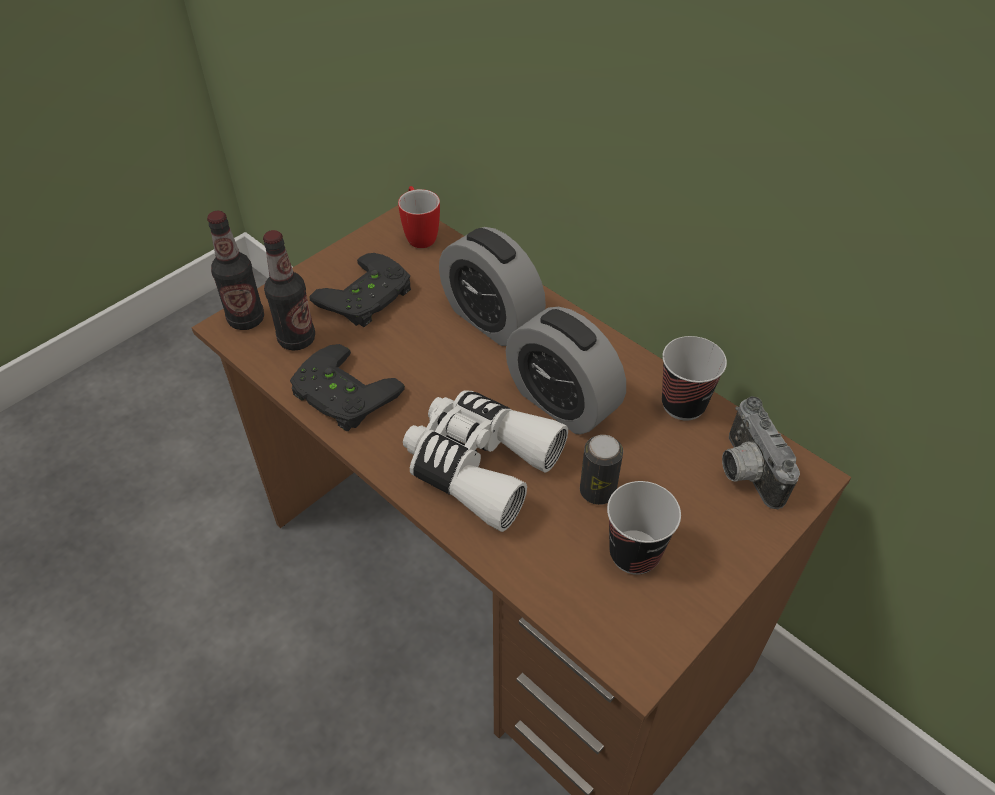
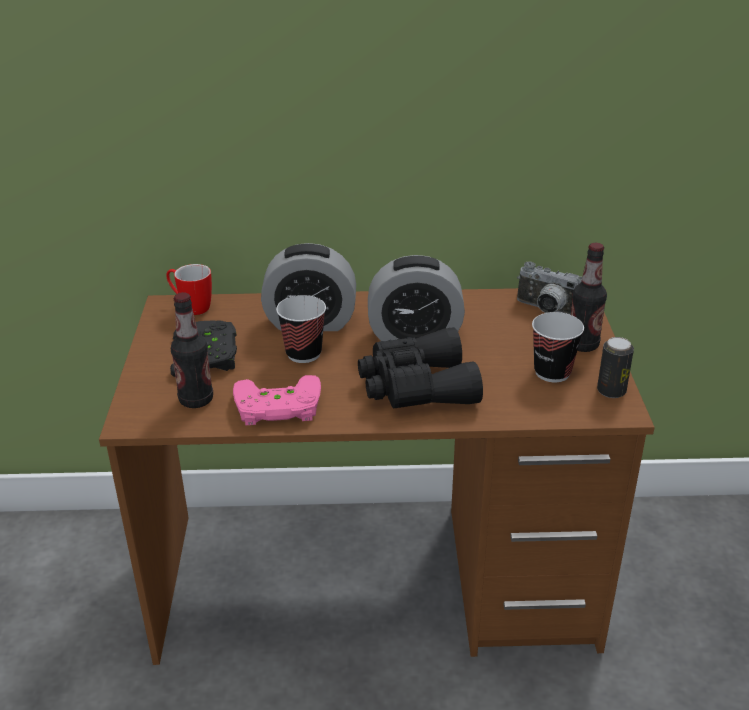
camera: 45 degrees left, 15 degrees down
bottle [207,211,264,330] -> bottle moved to [571,243,607,352]
black game controller [290,344,405,431] -> pink game controller [233,375,321,426]
white binoculars [403,390,568,532] -> black binoculars [358,327,483,408]
can [580,435,623,505] -> can moved to [597,337,634,398]
cup [662,336,727,421] -> cup moved to [276,295,326,363]

